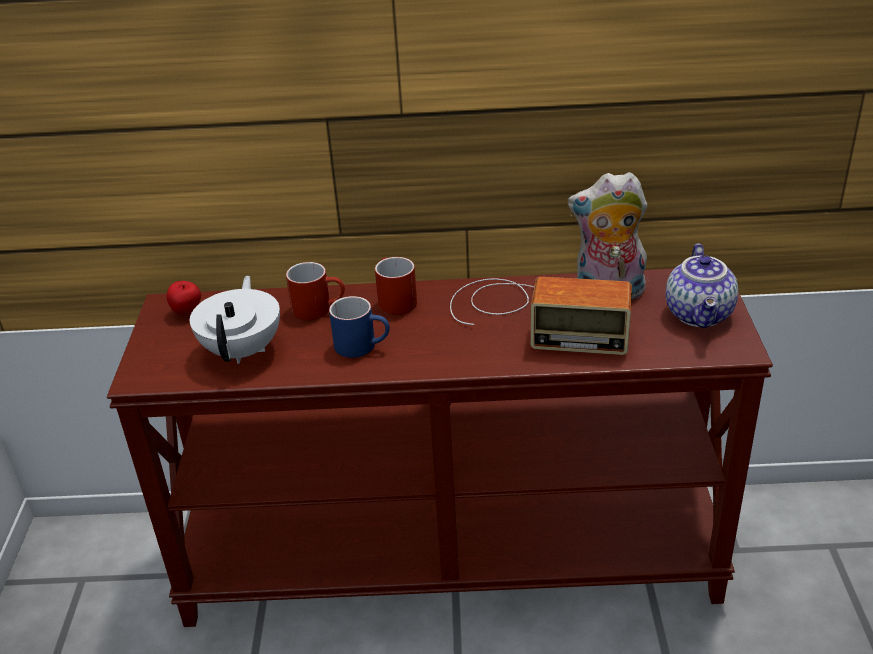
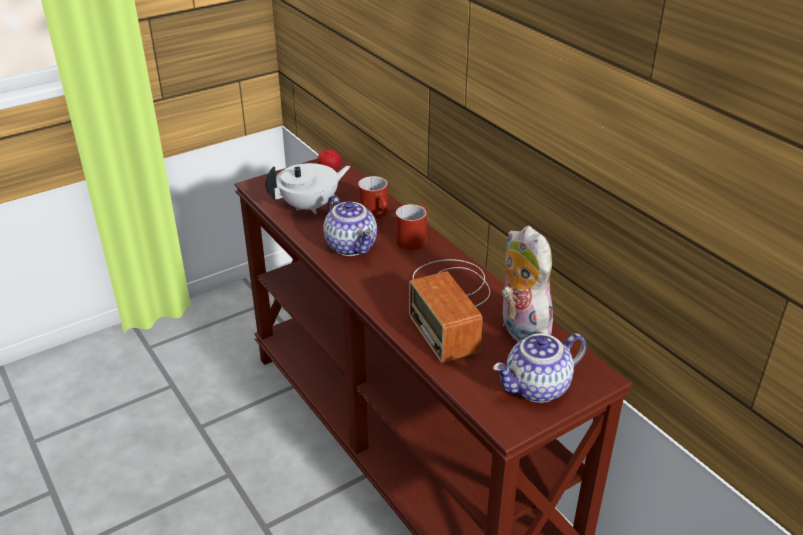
camera: 55 degrees right, 0 degrees up
blue mug [329,296,390,358] -> teapot [323,195,377,256]

